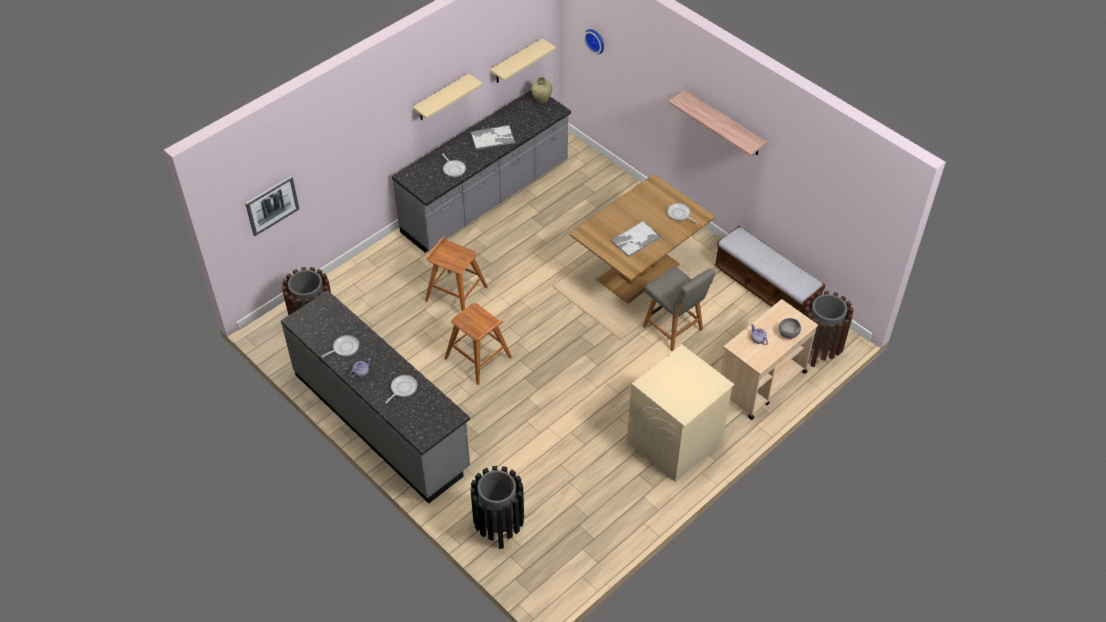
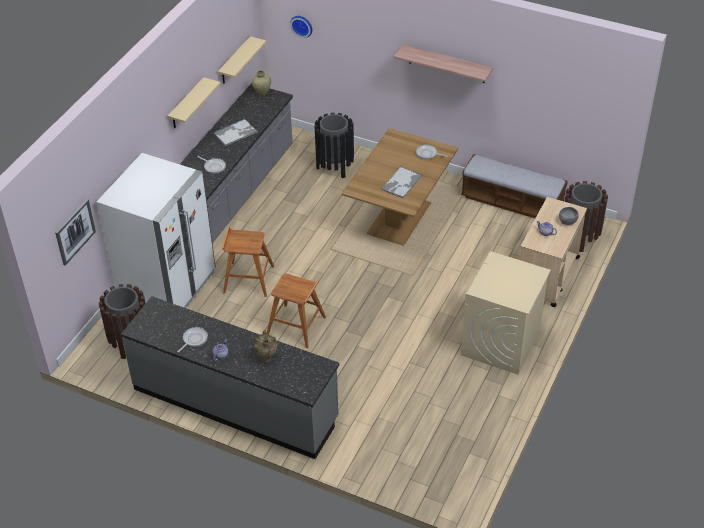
camera: 20 degrees left, 5 degrees down
frying pan [385,375,418,404] -> beige vase [254,330,277,362]
black trash can [470,466,524,549] -> black trash can moved to [314,113,354,178]
grey chair [643,267,715,351] -> none
none -> white fridge [97,153,215,308]

